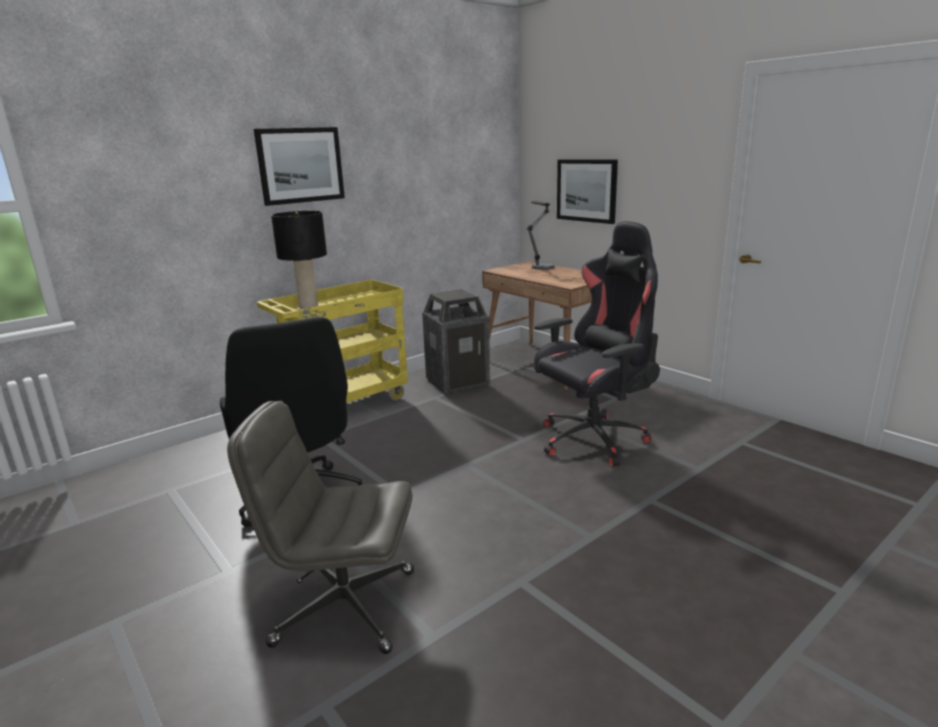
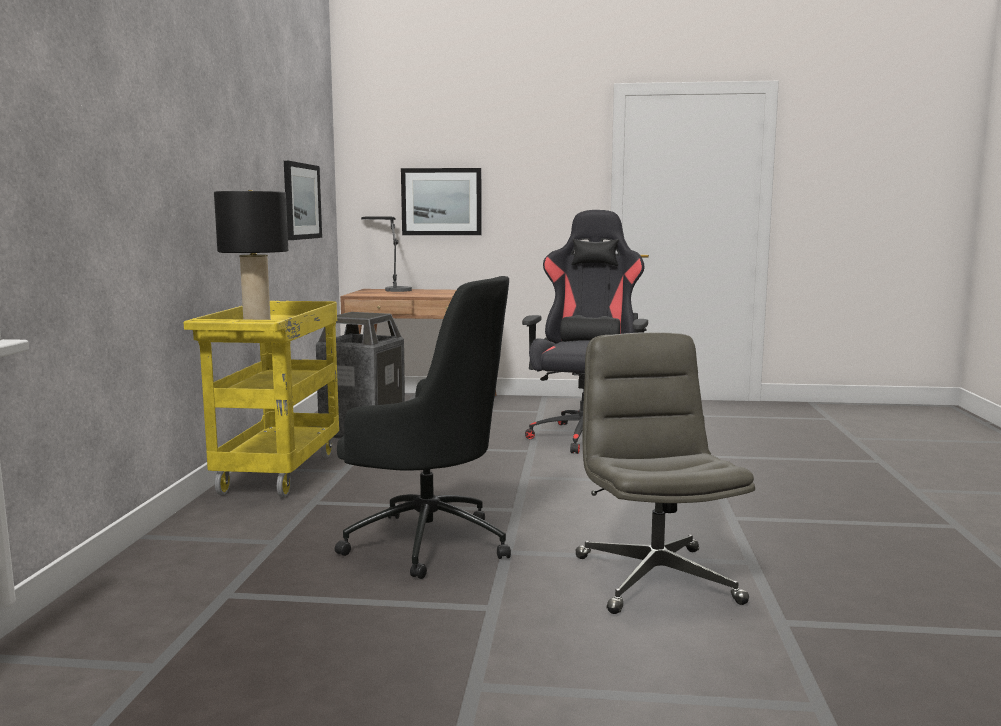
camera: 45 degrees left, 10 degrees down
grey office chair [227,401,414,654] -> grey office chair turned 120 degrees clockwise [575,332,755,614]
picture [254,127,345,206] -> picture moved to [284,161,322,240]

